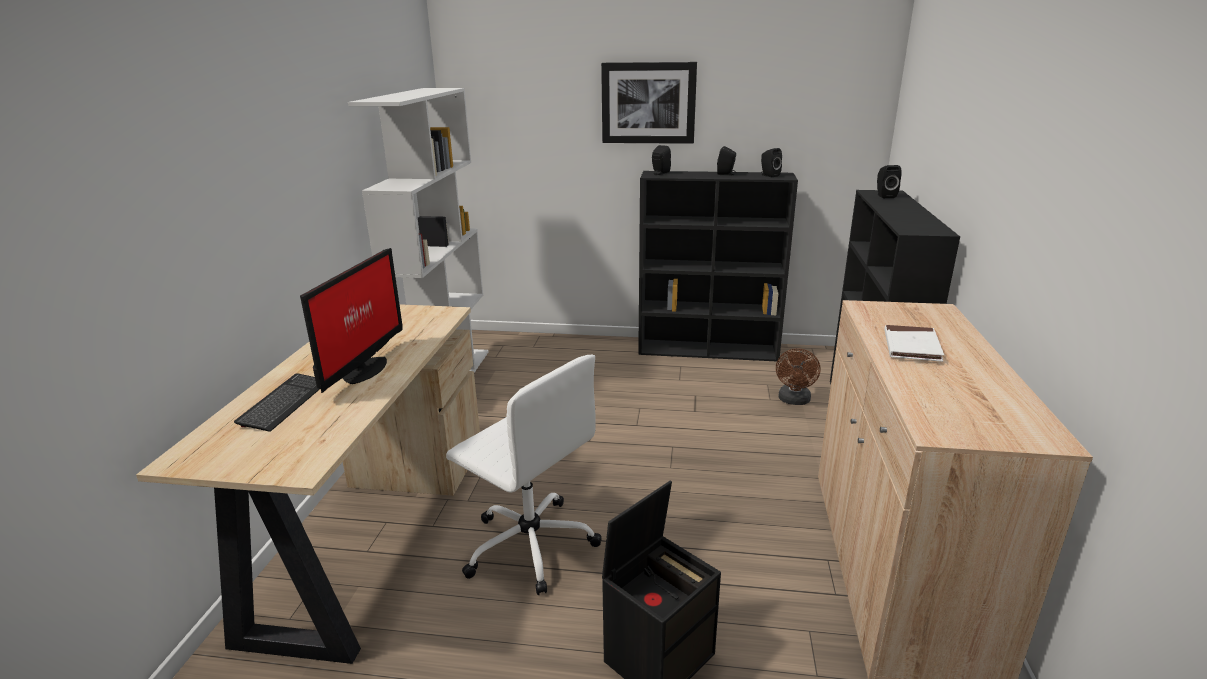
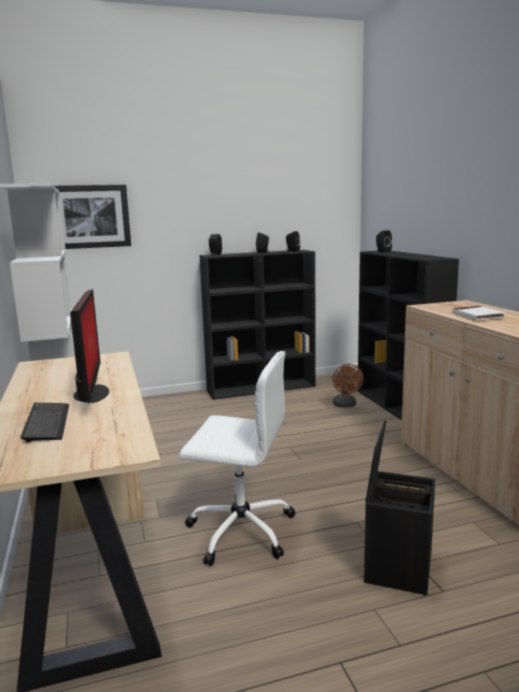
camera: 25 degrees left, 10 degrees down
picture [601,62,697,144] -> picture moved to [54,185,131,249]

